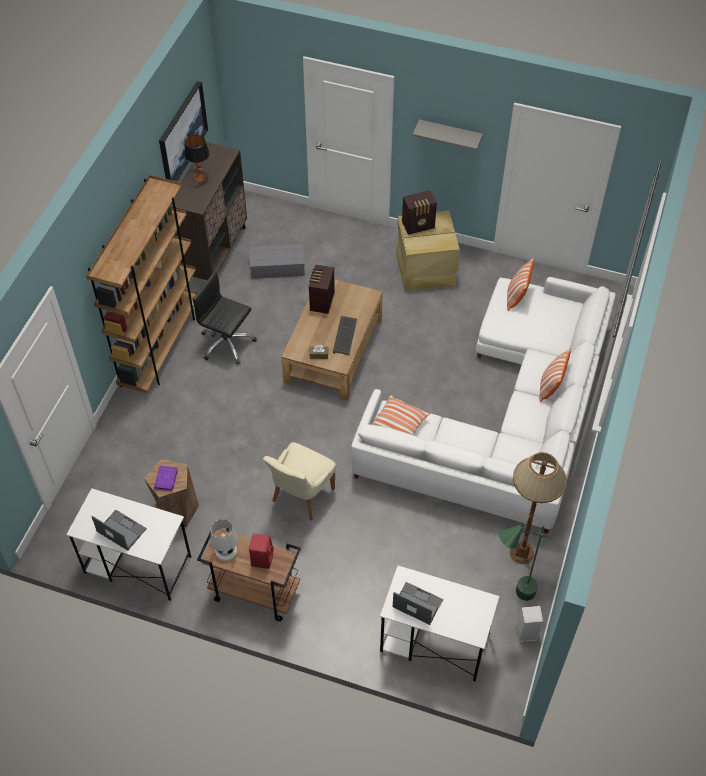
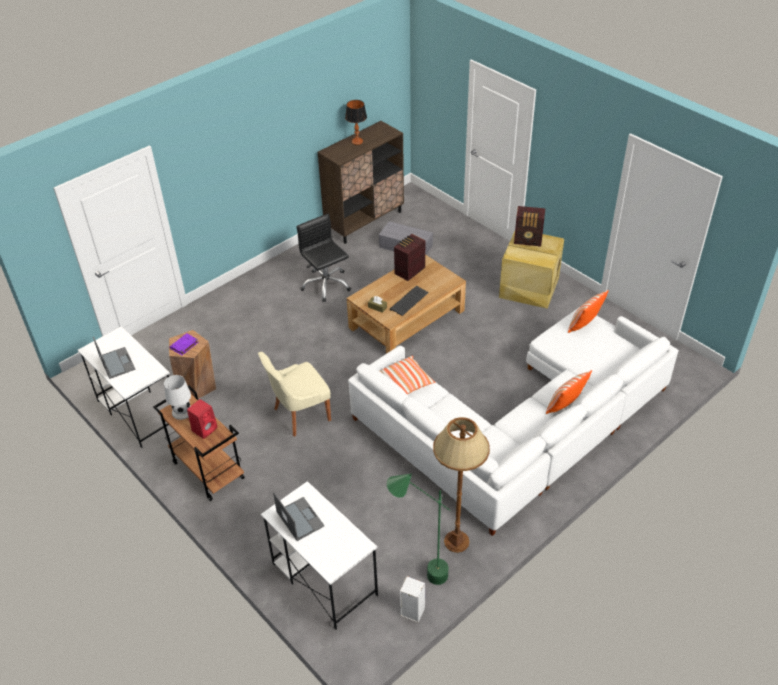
camera: 30 degrees right, 10 degrees down
brown bookcase [86,175,197,393] -> none
picture [159,81,208,181] -> none
grey shelf [413,119,483,151] -> none

